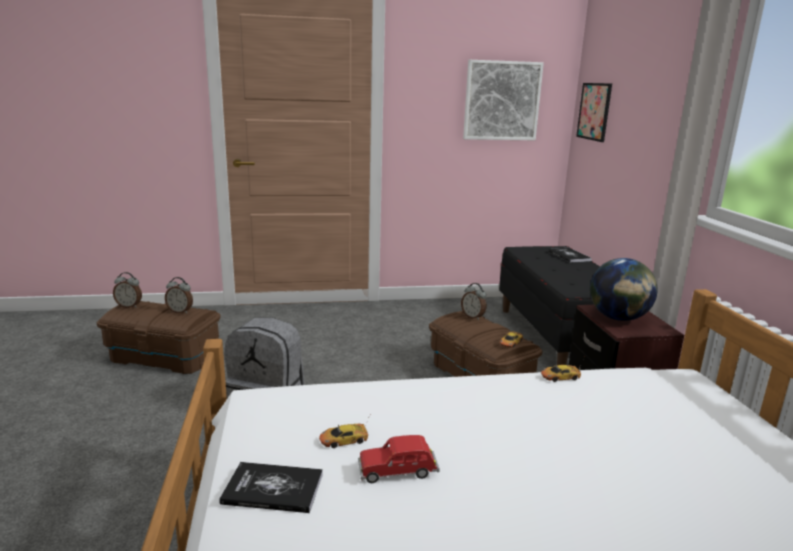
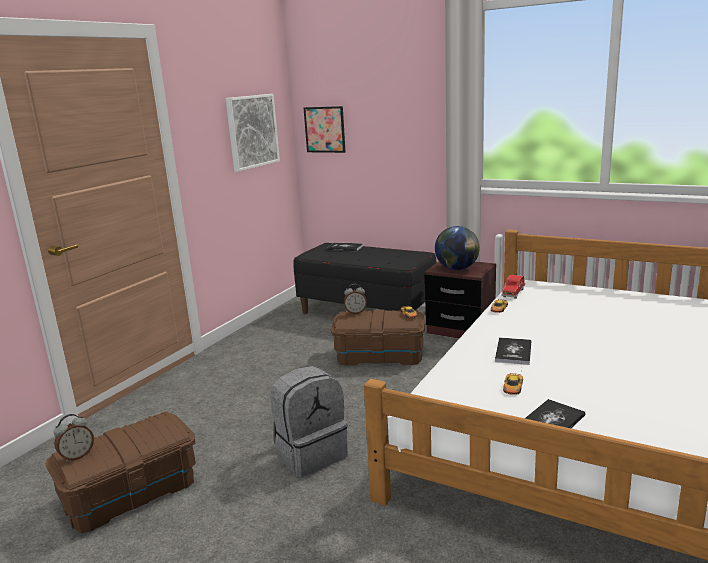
camera: 50 degrees left, 0 degrees up
alarm clock [165,277,193,314] -> none
red toy car [358,435,440,483] -> red toy car moved to [501,275,525,299]
none -> book [495,337,531,365]

